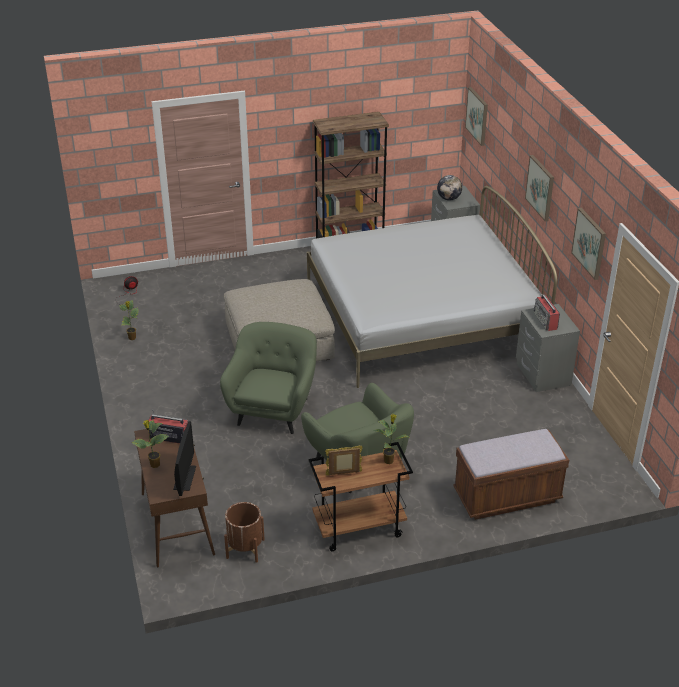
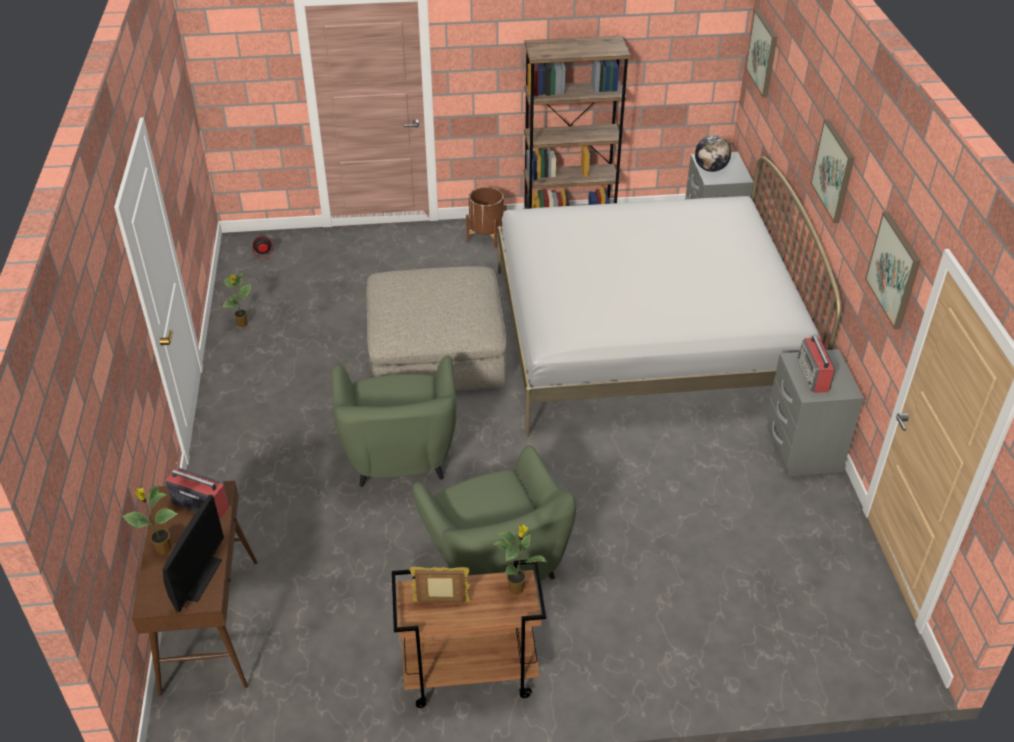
camera: 10 degrees right, 5 degrees up
green armchair [220,322,317,434] -> green armchair turned 150 degrees clockwise [331,356,456,487]
brown planter [224,502,265,563] -> brown planter moved to [466,187,507,248]
brown bench [453,429,569,520] -> none

